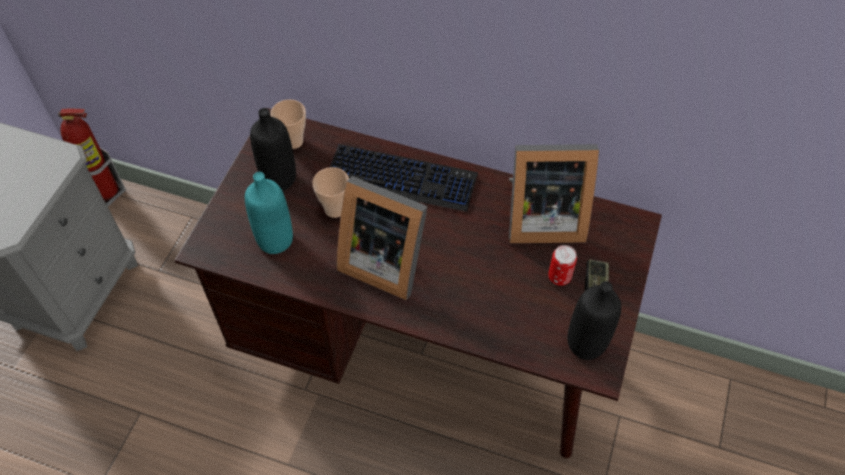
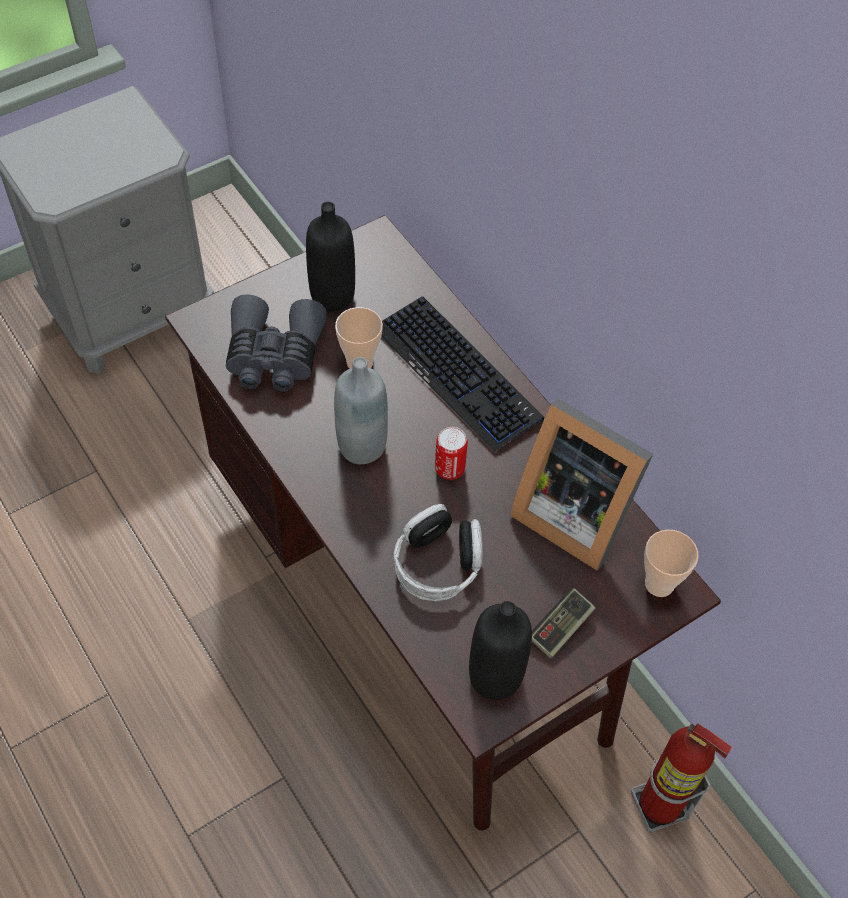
camera: 35 degrees right, 0 degrees up
fire extinguisher [58,109,126,207] -> fire extinguisher moved to [631,723,732,833]
turquoise bottle [245,172,293,254] -> grey binoculars [226,294,327,392]
cup [271,100,306,149] -> cup moved to [644,530,699,597]
picture frame [337,176,428,301] -> grey bottle [334,357,388,464]
can [548,245,577,286] -> can moved to [435,427,468,480]
none -> headphones [394,504,483,601]

